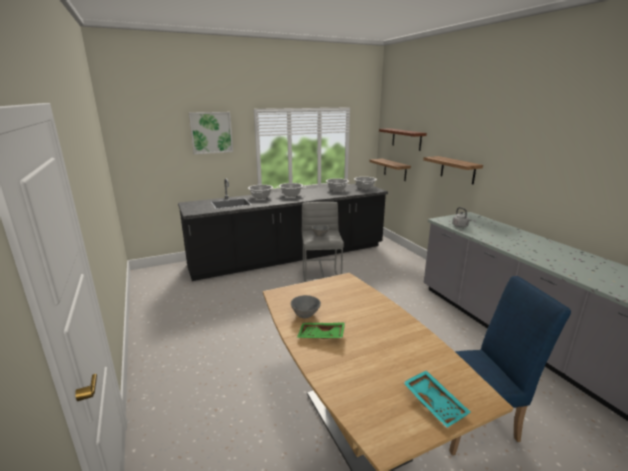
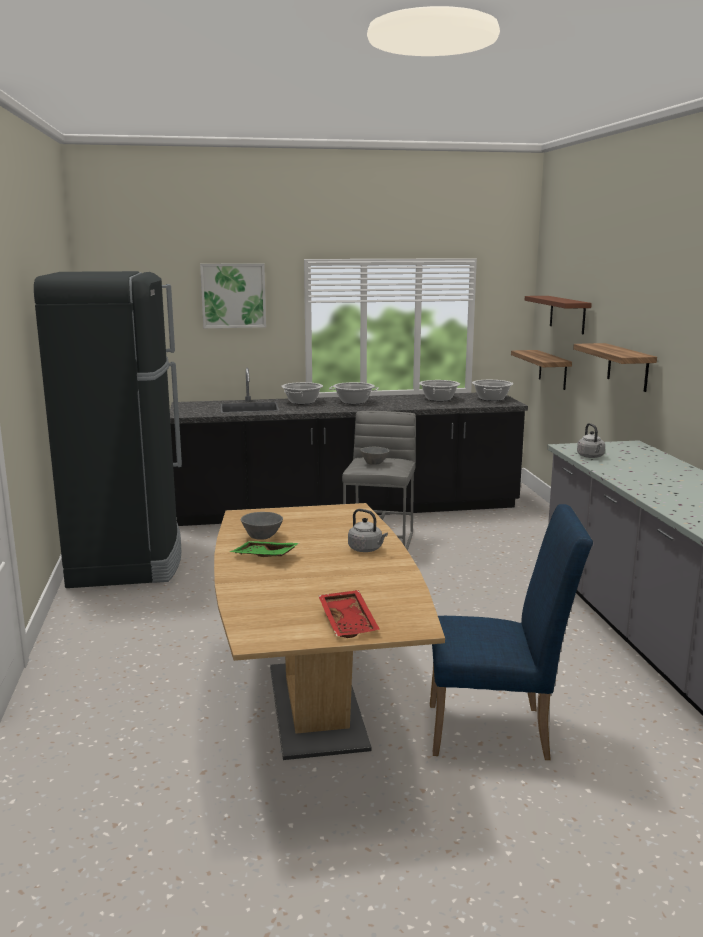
camera: 15 degrees right, 5 degrees down
turquoise tray [403,370,471,428] -> red tray [318,590,380,638]
none -> black fridge [34,271,182,588]
none -> grey kettle [348,509,388,552]

